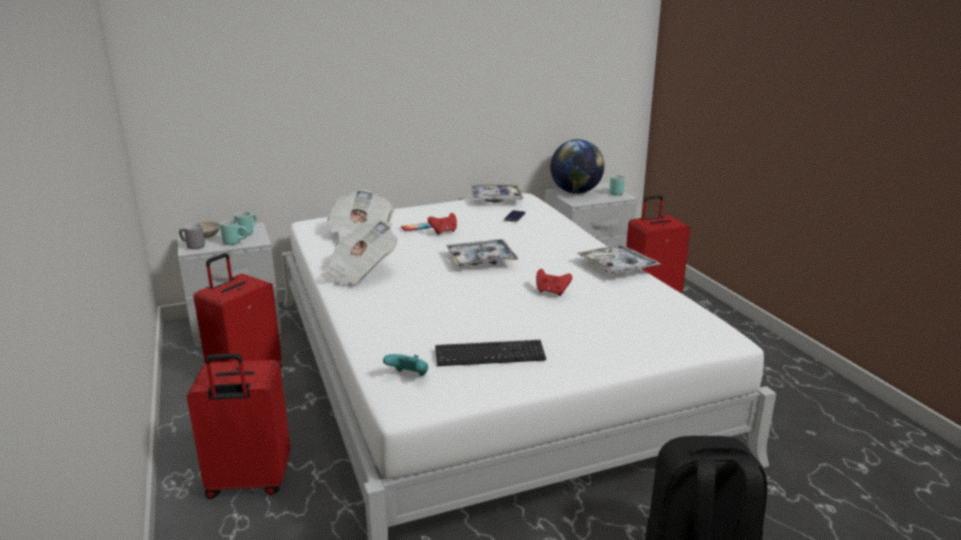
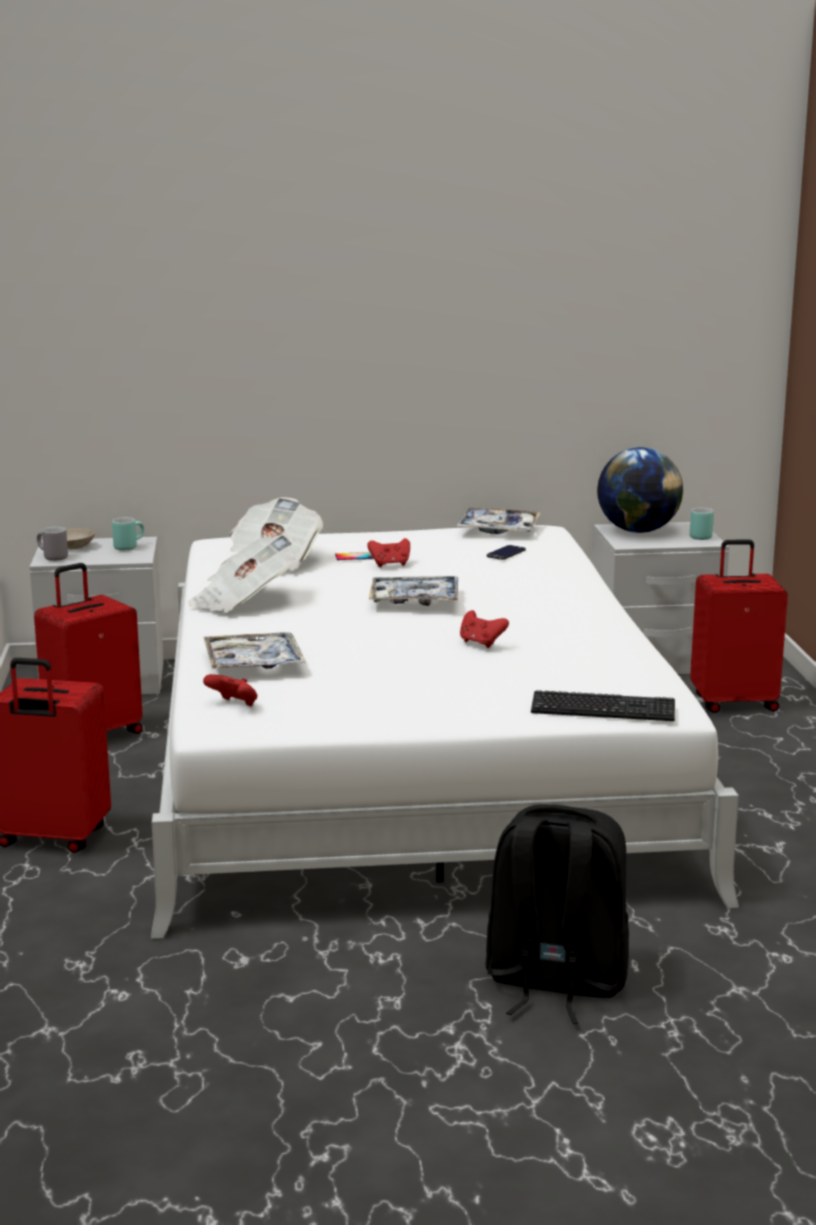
camera: 15 degrees right, 5 degrees down
turquoise mug [220,220,248,245] -> none
turquoise game controller [383,354,428,376] -> red game controller [203,674,258,707]
keyboard [435,340,546,366] -> keyboard moved to [531,690,675,721]
tray [577,245,661,275] -> tray moved to [203,632,306,669]

